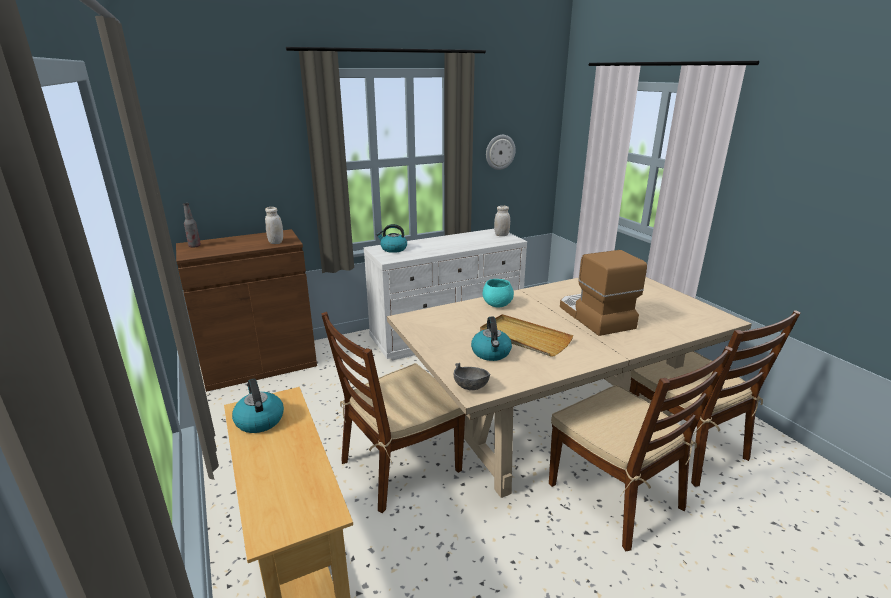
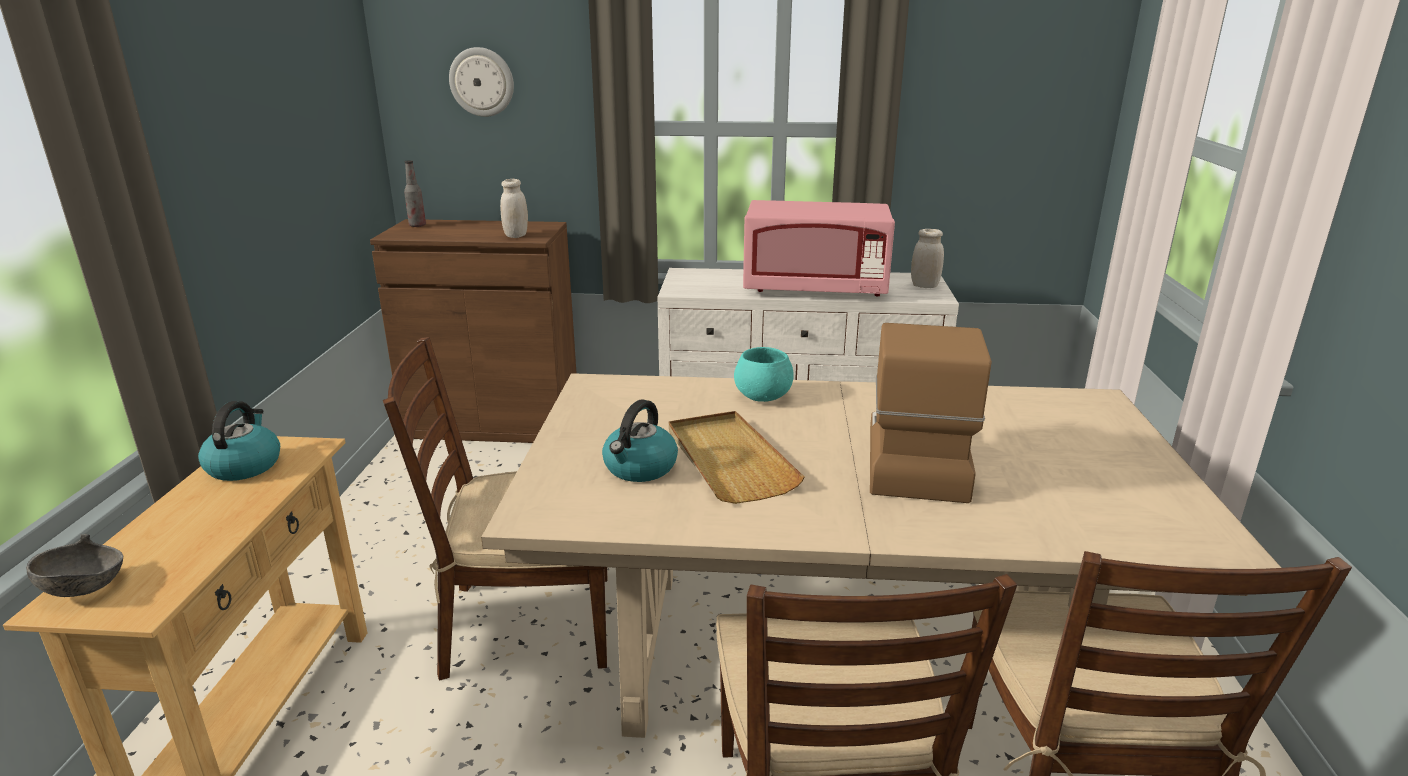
camera: 30 degrees right, 0 degrees up
kettle [376,224,407,253] -> none
grey bowl [454,363,491,390] -> grey bowl moved to [26,534,123,597]
wall clock [486,135,515,170] -> wall clock moved to [449,47,514,117]
none -> pink microwave [743,200,895,296]

